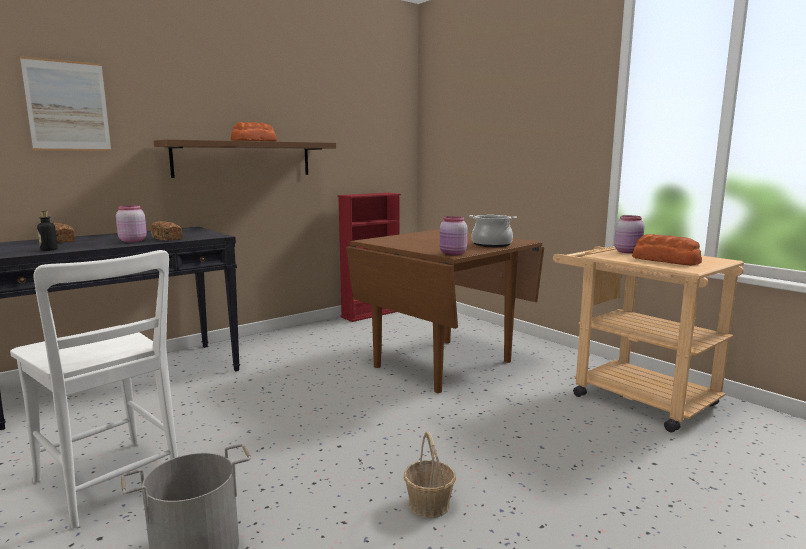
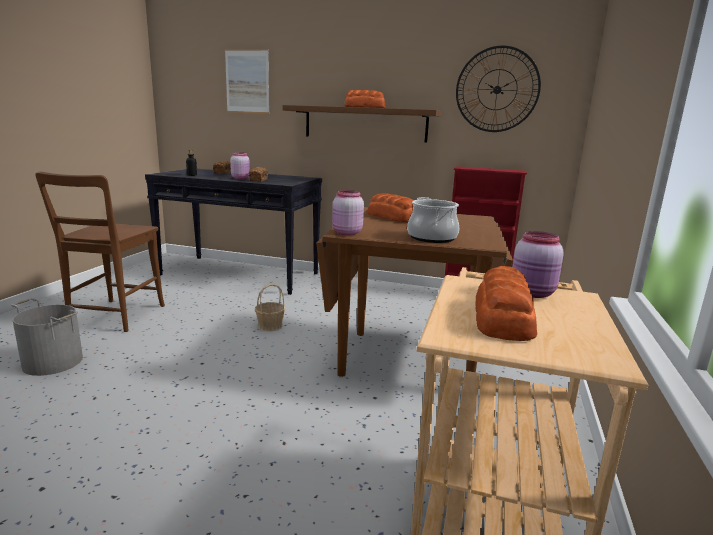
camera: 55 degrees right, 5 degrees up
white chair [10,250,178,529] -> brown chair [35,172,165,332]
basket [404,431,456,518] -> basket moved to [255,284,285,331]
none -> bread [367,193,414,222]
none -> wall clock [456,45,541,132]

